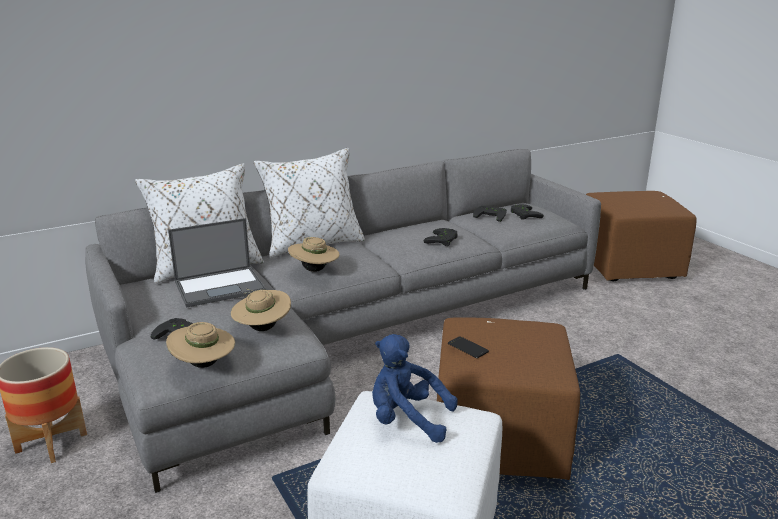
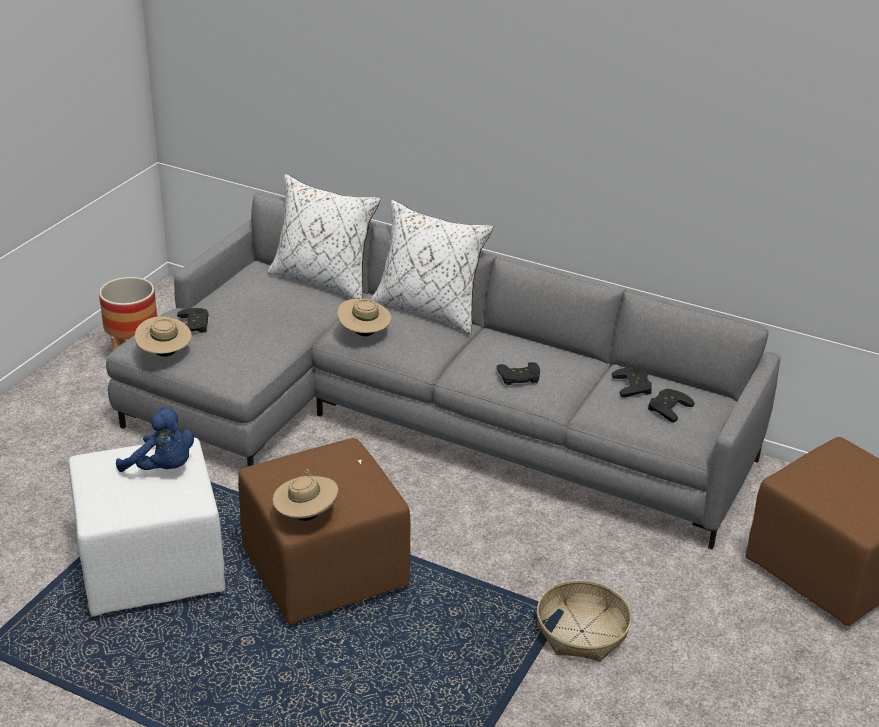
camera: 55 degrees right, 10 degrees up
laptop [168,218,266,308] -> none
beige hat [231,288,291,331] -> beige hat moved to [272,469,338,521]
blue plush toy [372,334,457,443] -> blue plush toy turned 135 degrees clockwise [116,407,194,472]
phone [448,336,489,358] -> none
none -> basket [537,580,632,662]

